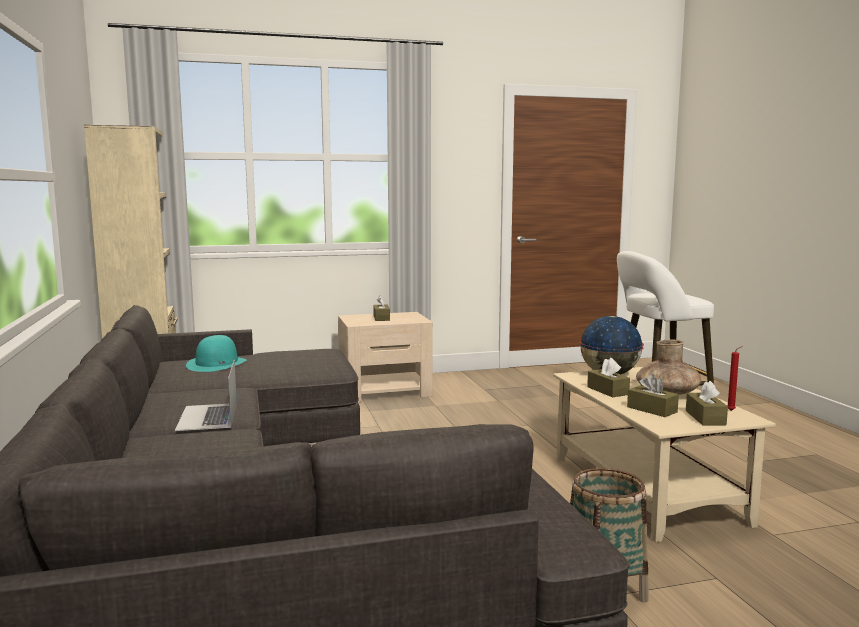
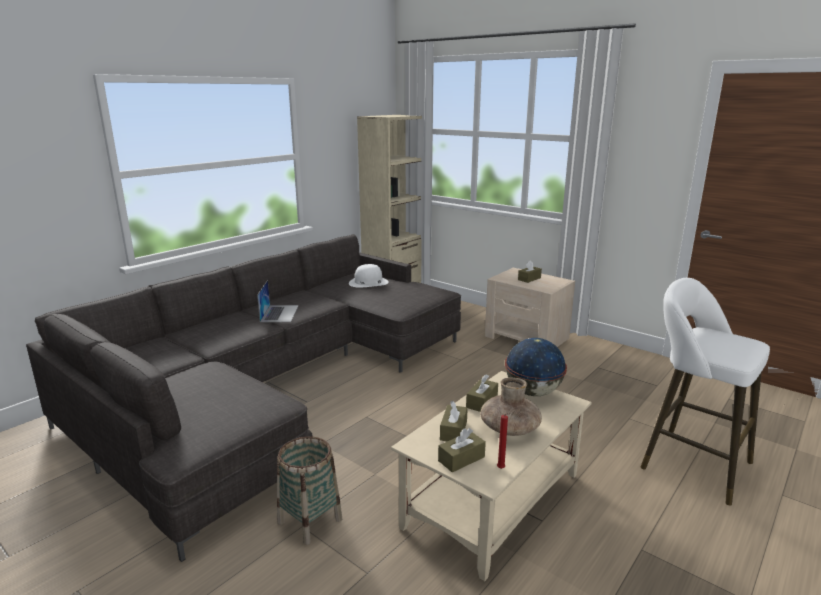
camera: 55 degrees right, 10 degrees up
laptop [175,359,237,431] -> laptop turned 135 degrees clockwise [257,280,299,322]
turquoise hat [186,335,247,372] -> white hat [349,264,389,287]

